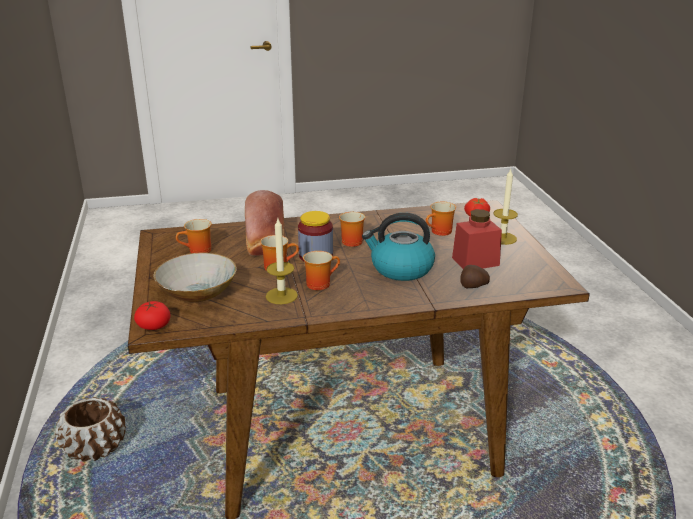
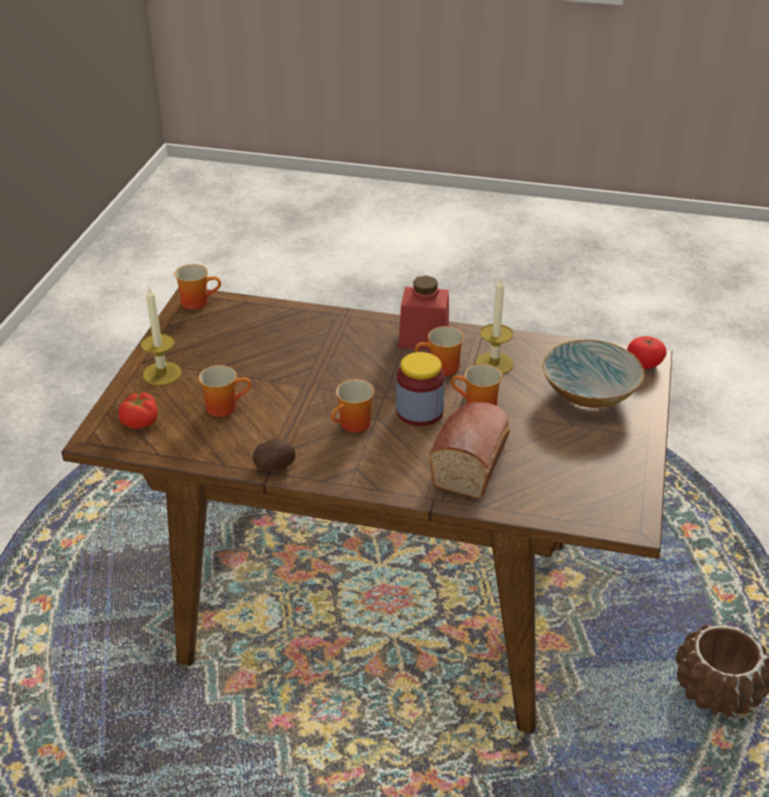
camera: 155 degrees left, 10 degrees up
mug [176,219,211,253] -> mug moved to [174,264,221,310]
kettle [362,213,435,281] -> none
red jar [452,209,502,269] -> red jar moved to [398,276,449,350]
potato [460,265,490,288] -> potato moved to [253,438,296,470]

